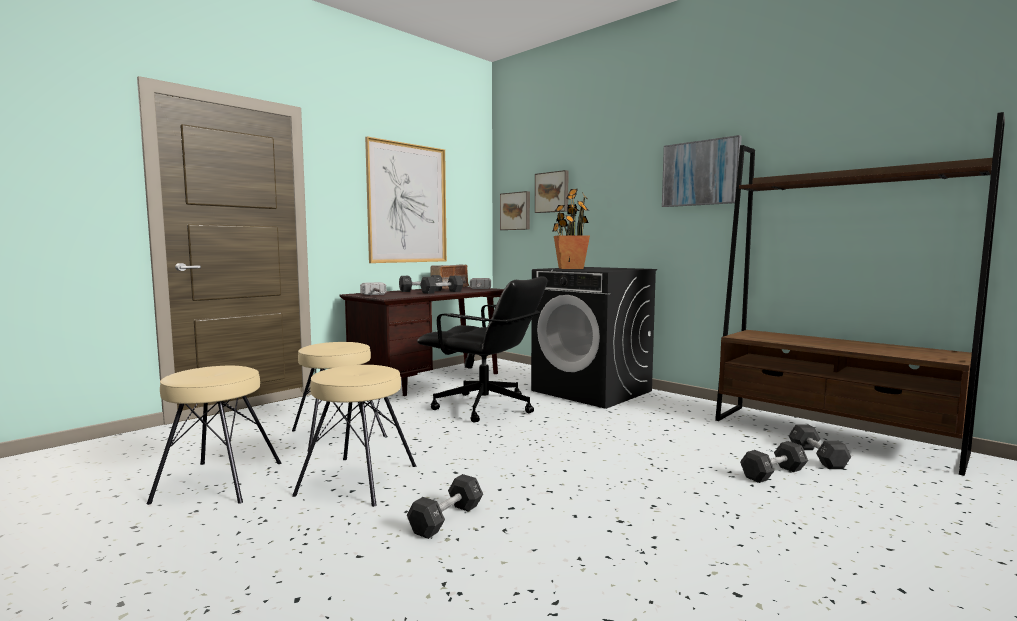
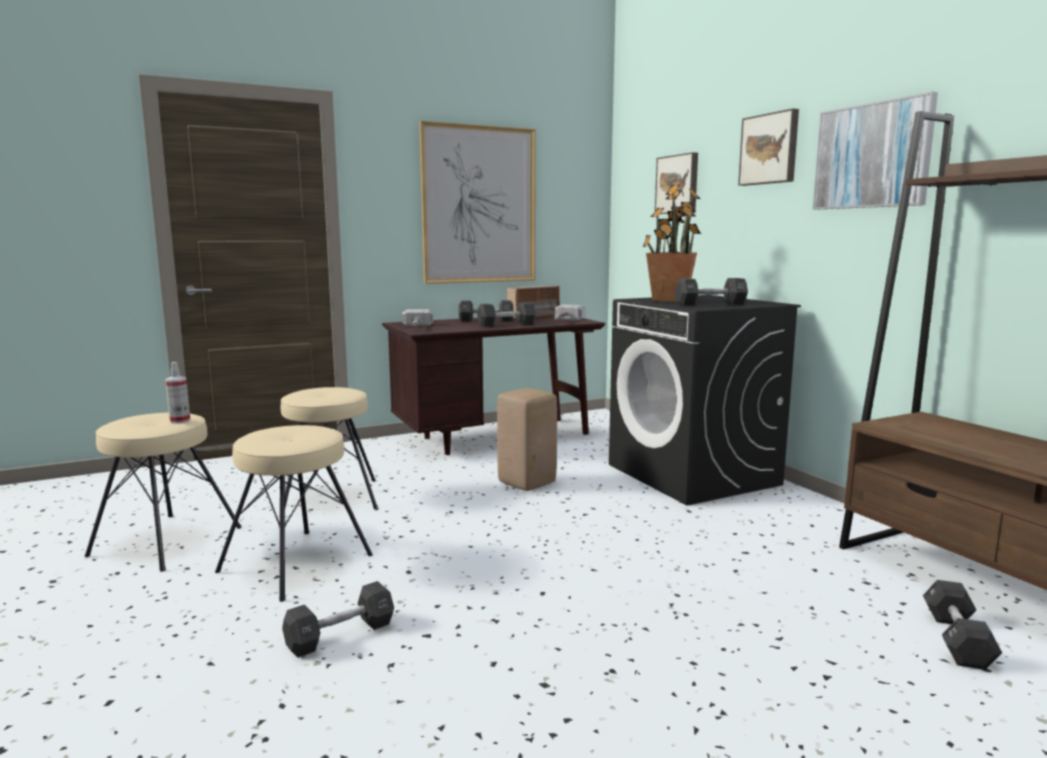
camera: 20 degrees right, 5 degrees up
black office chair [417,276,547,423] -> beige stool [497,388,557,491]
picture [500,191,530,230] -> picture moved to [738,108,799,186]
black dumbbell [740,441,808,483] -> black dumbbell moved to [675,278,748,306]
none -> spray bottle [165,362,190,424]

